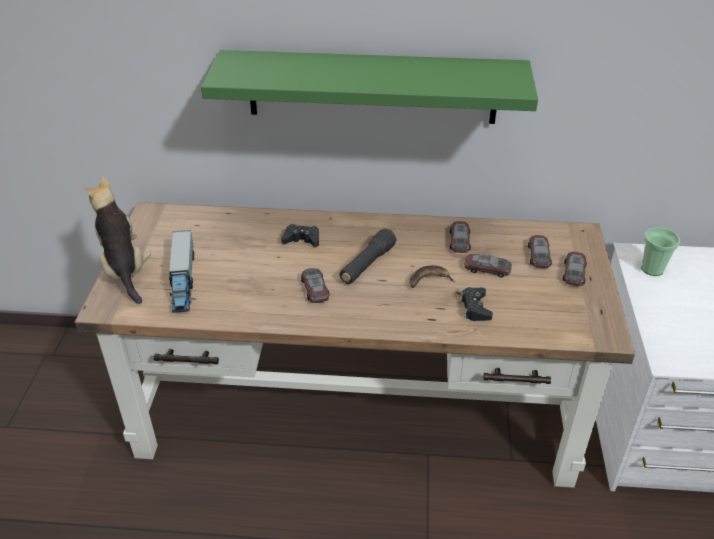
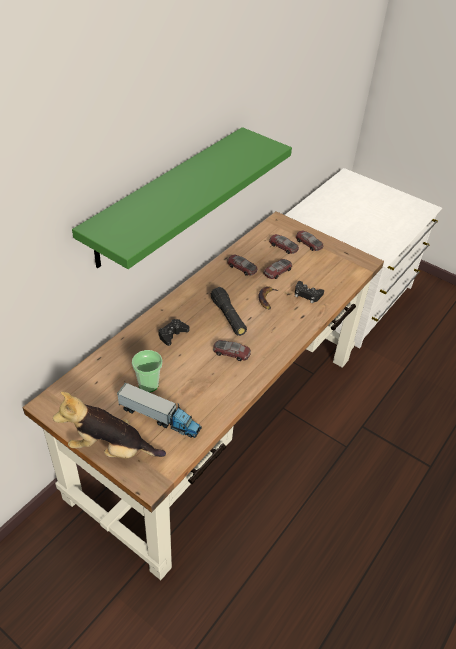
camera: 60 degrees left, 5 degrees up
cup [641,227,680,276] -> cup moved to [132,350,162,392]

